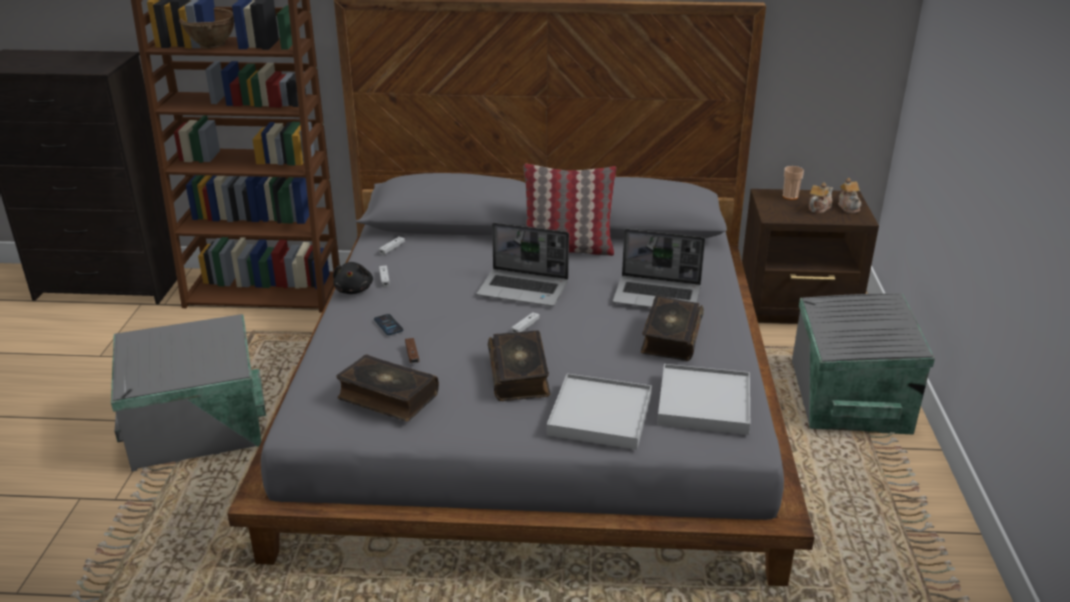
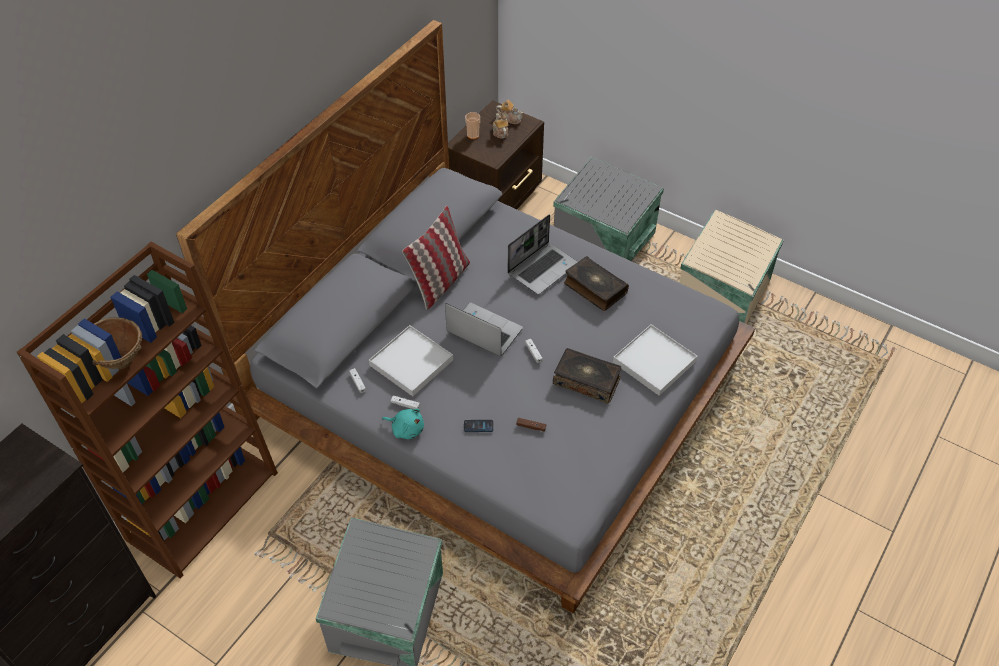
camera: 60 degrees left, 20 degrees up
black plush toy [333,262,373,294] -> turquoise plush toy [382,409,424,439]
book [336,354,439,421] -> none
laptop [477,222,569,306] -> laptop turned 105 degrees counterclockwise [445,303,523,357]
white tray [657,364,750,435] -> white tray moved to [369,325,453,396]
none -> beige storage box [679,209,784,324]

